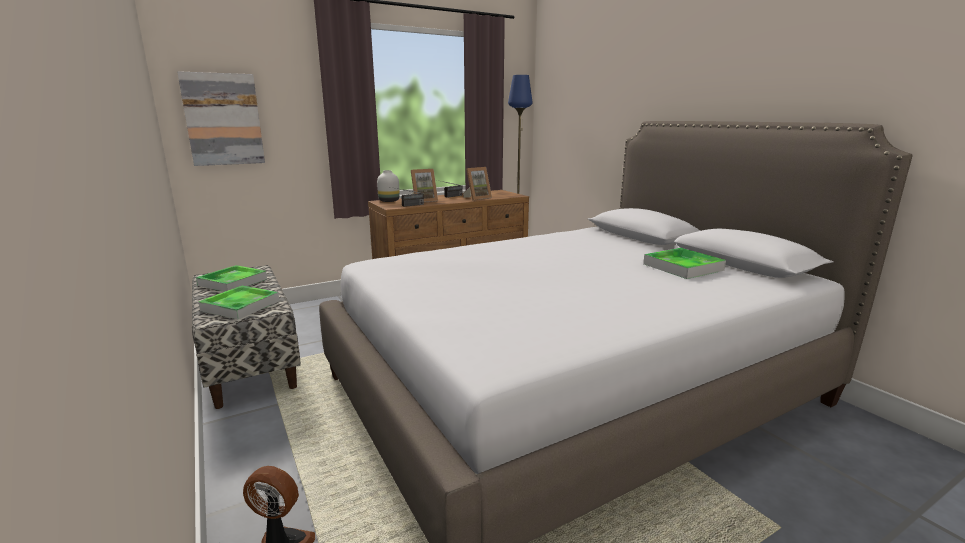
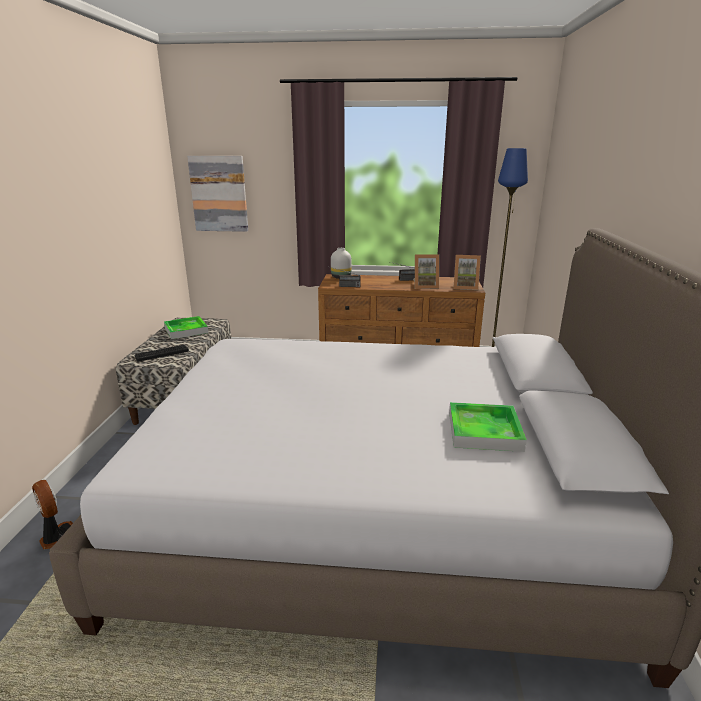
camera: 35 degrees right, 5 degrees up
tray [198,286,280,319] -> keyboard [134,345,189,362]
picture frame [411,169,438,202] -> picture frame moved to [453,255,481,290]

